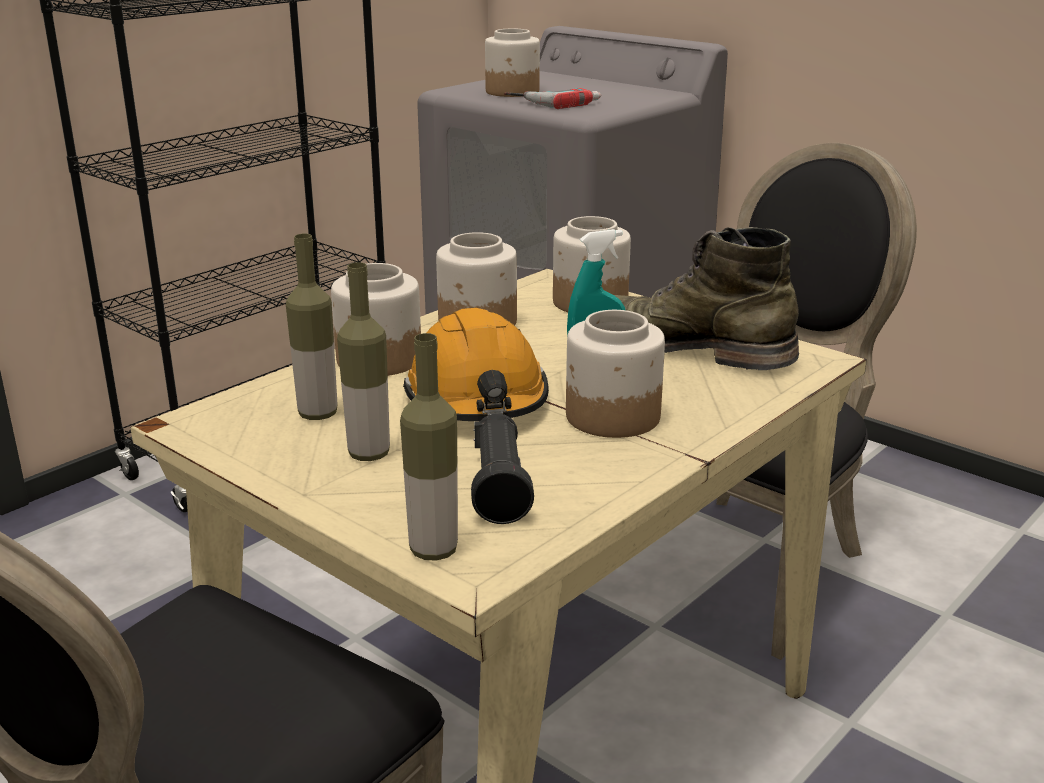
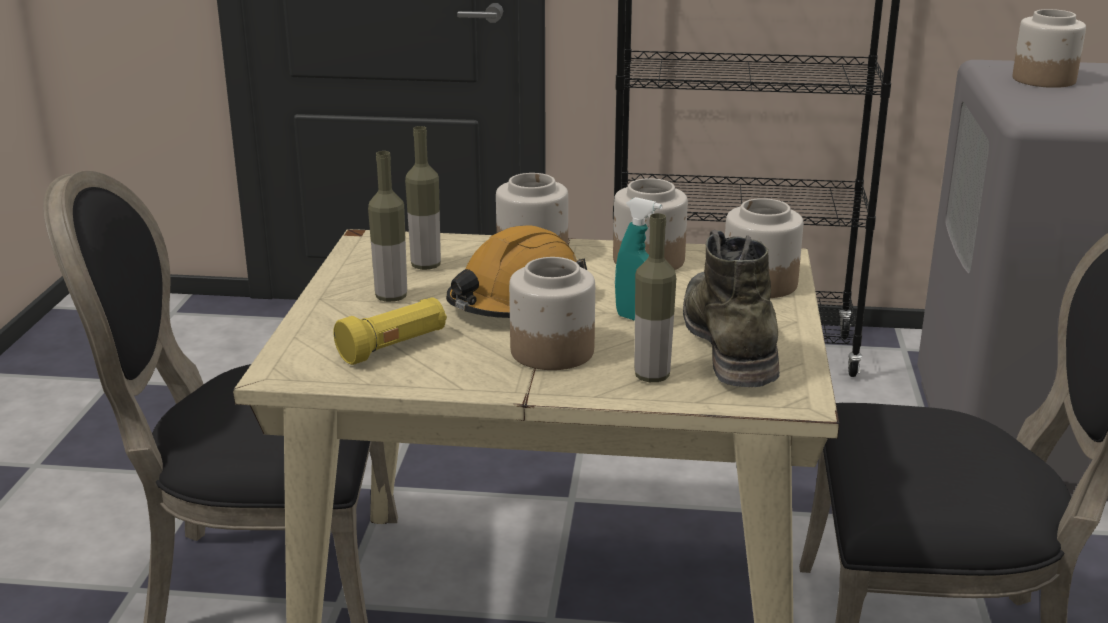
camera: 55 degrees right, 0 degrees up
bottle [400,333,458,561] -> bottle moved to [635,213,676,382]
black flashlight [471,413,534,524] -> yellow flashlight [333,297,447,365]
power drill [504,88,601,109] -> none

